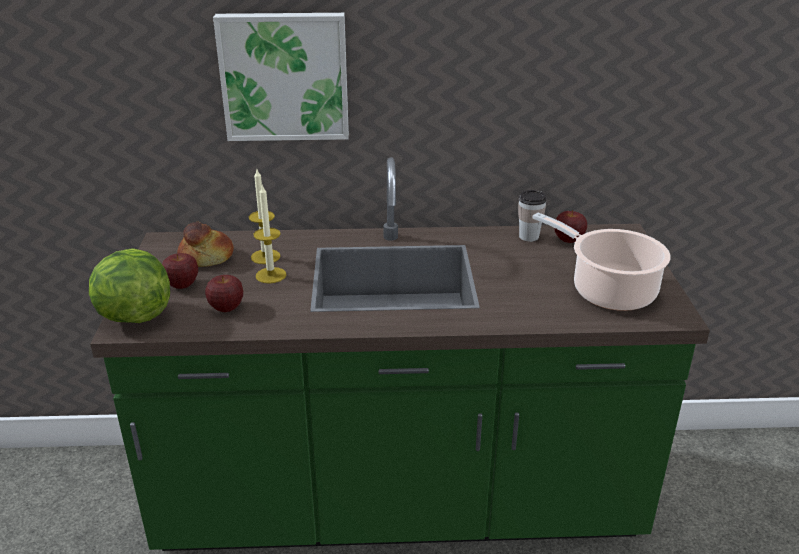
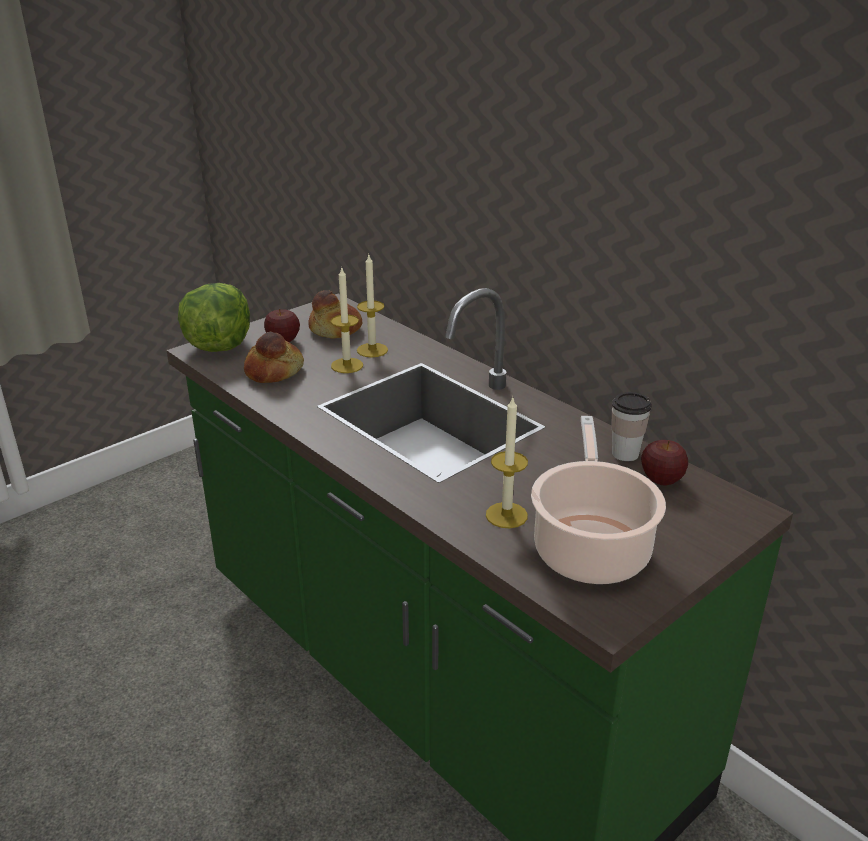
camera: 50 degrees right, 0 degrees up
apple [205,275,243,312] -> bread [244,332,304,383]
picture [213,13,349,141] -> none
none -> candle [486,396,528,528]

